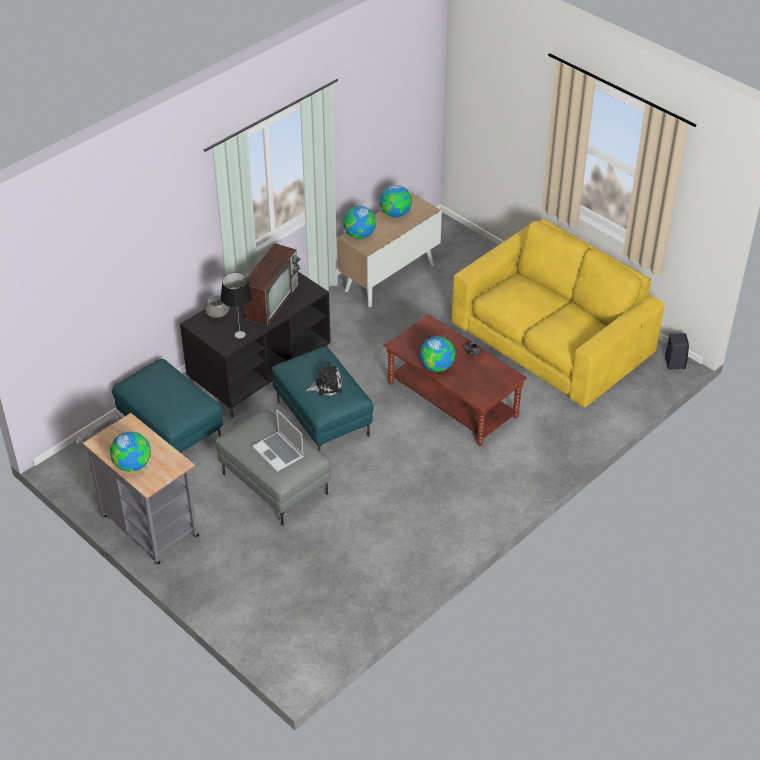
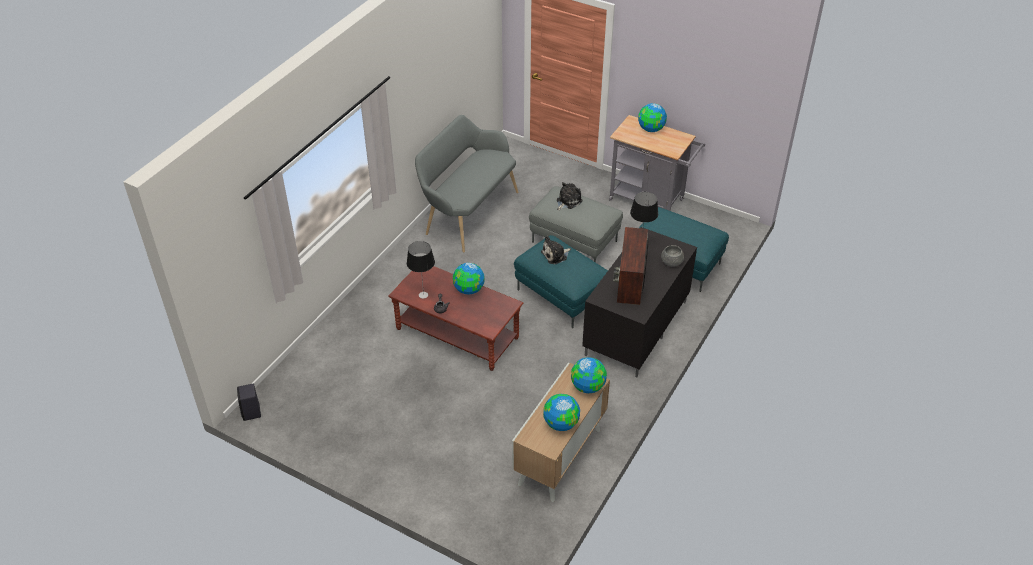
camera: 165 degrees right, 0 degrees up
laptop [252,409,304,472] -> plush toy [557,182,583,211]
yellow sofa [451,219,664,407] -> none
none -> table lamp [407,241,435,299]
none -> grey bench [415,115,519,253]

